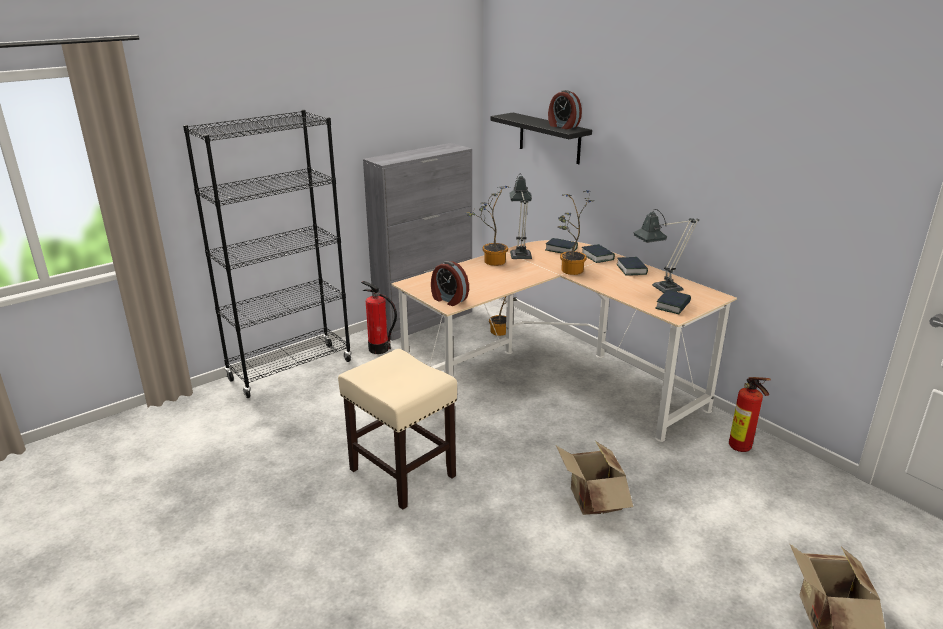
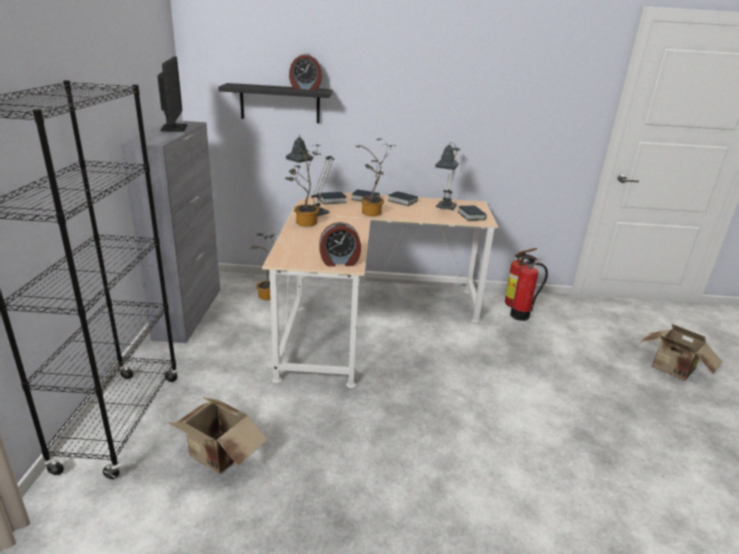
camera: 50 degrees left, 0 degrees up
beige stool [338,349,457,510] -> none
fire extinguisher [361,281,397,354] -> fire extinguisher moved to [510,256,548,321]
cardboard box [556,441,633,515] -> cardboard box moved to [167,397,268,474]
none -> monitor [157,56,187,132]

